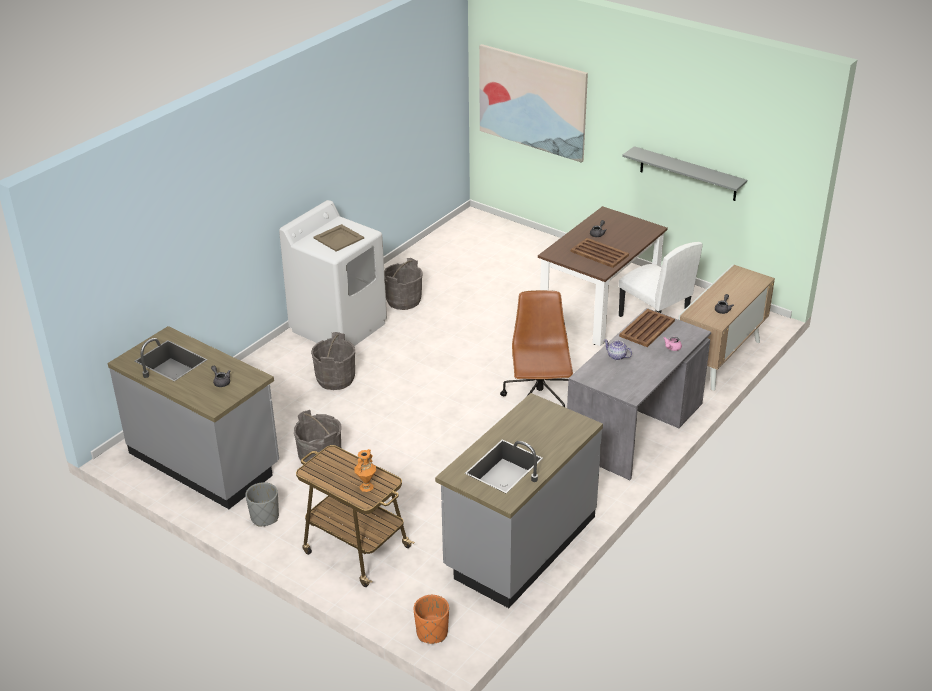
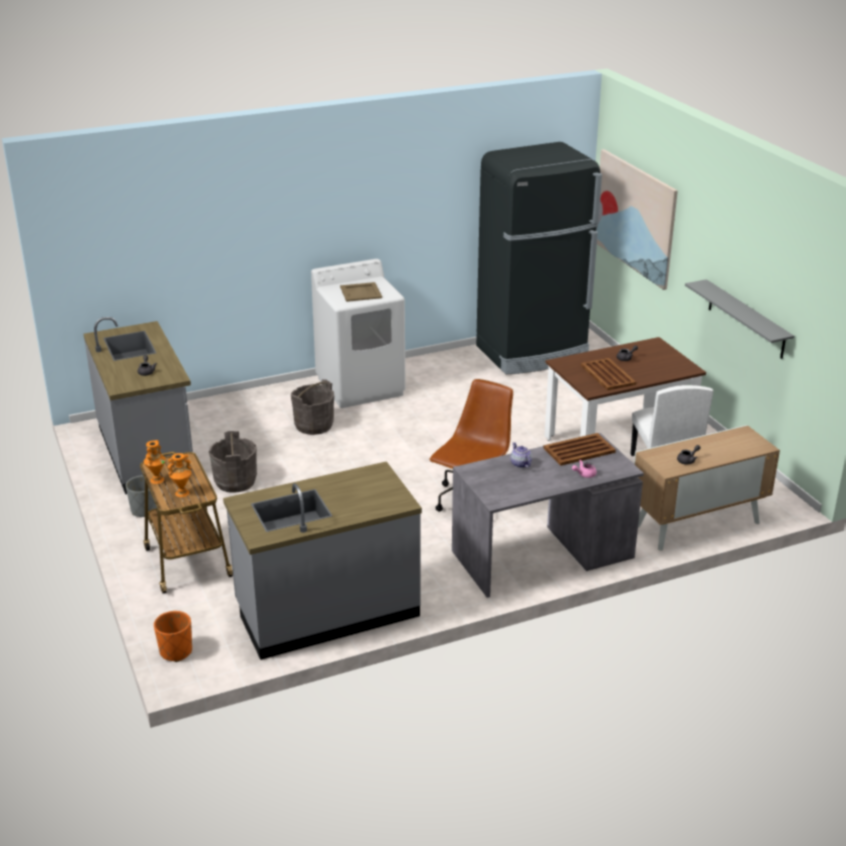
camera: 30 degrees right, 5 degrees down
grey bucket [384,258,423,310] -> none
none -> orange vase [144,440,166,484]
none -> black fridge [476,142,602,374]

